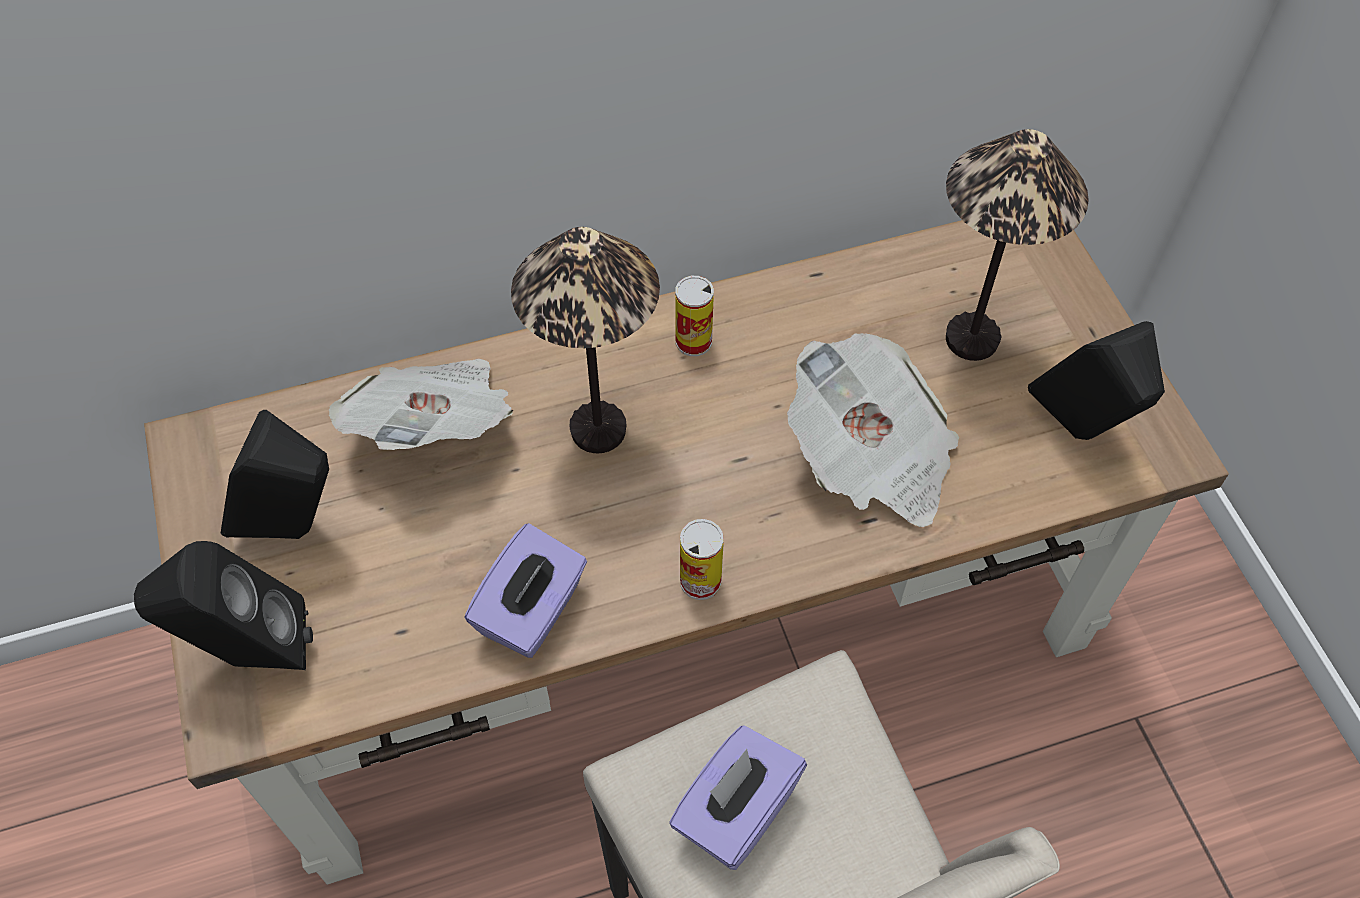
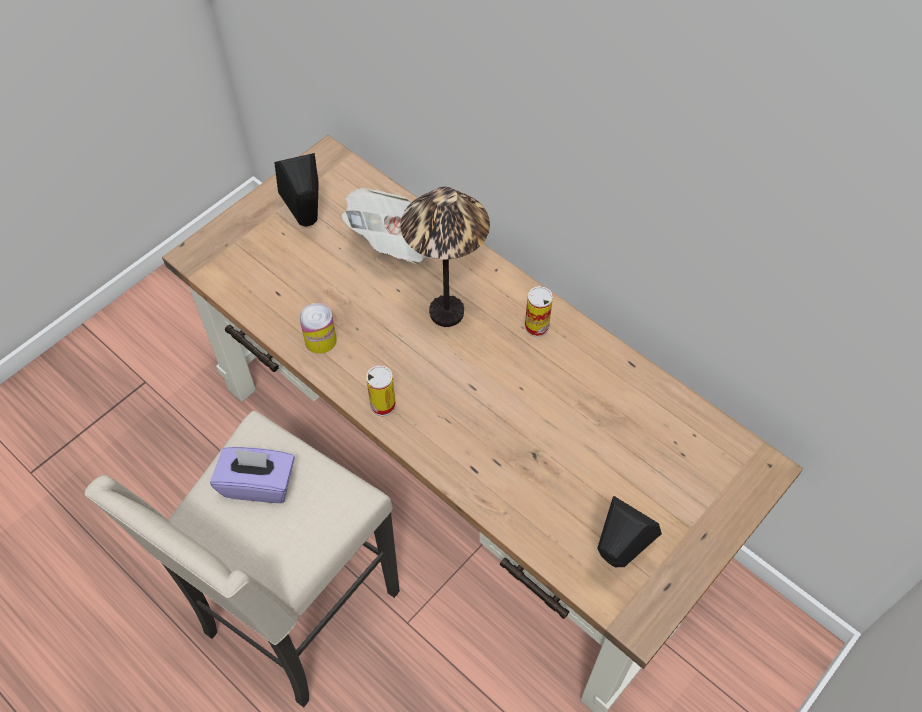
camera: 60 degrees right, 0 degrees up
black speaker [134,541,313,670] -> none
purple tissue box [464,523,587,658] -> can [299,303,337,354]
newspaper [787,333,959,527] -> none
table lamp [946,129,1089,361] -> none

